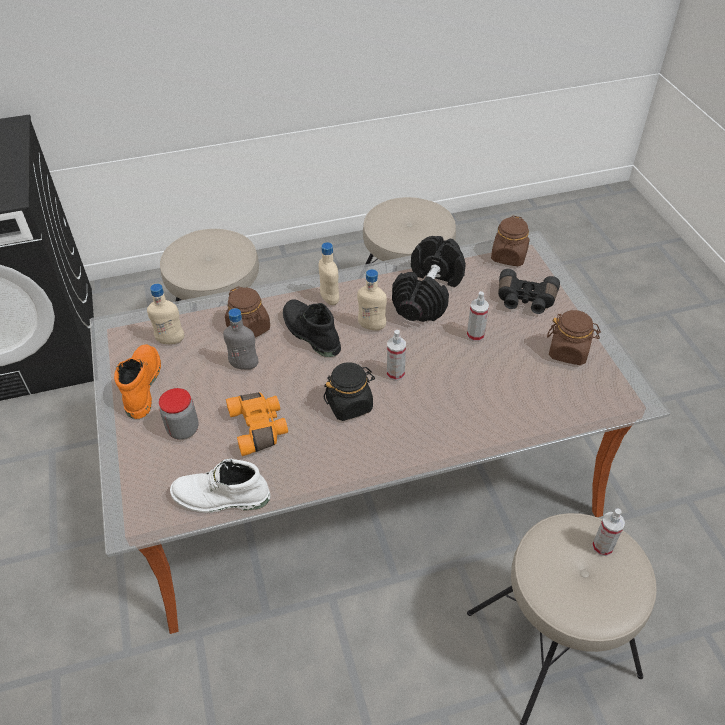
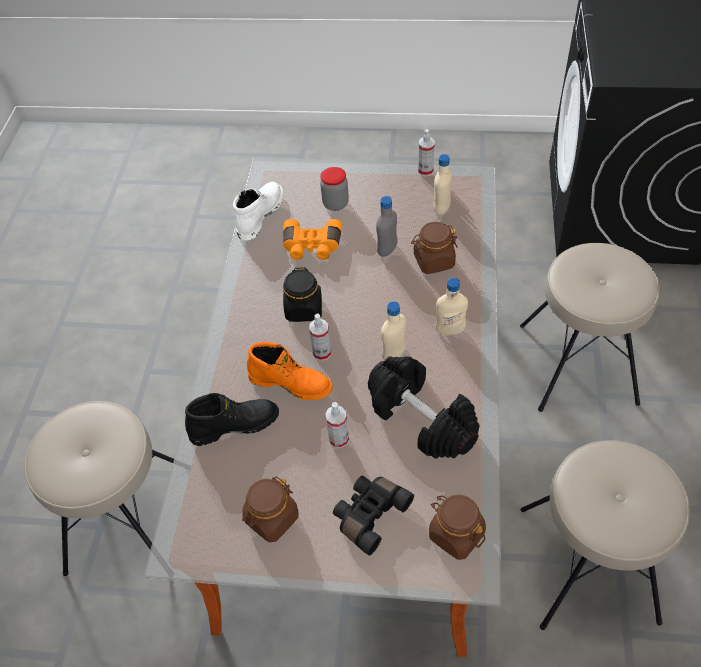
camera: 115 degrees right, 5 degrees up
orange boot [114,345,161,419] -> orange boot moved to [247,342,332,400]
black boot [283,299,341,357] -> black boot moved to [185,393,279,446]
spray bottle [592,508,625,556] -> spray bottle moved to [418,129,435,176]

